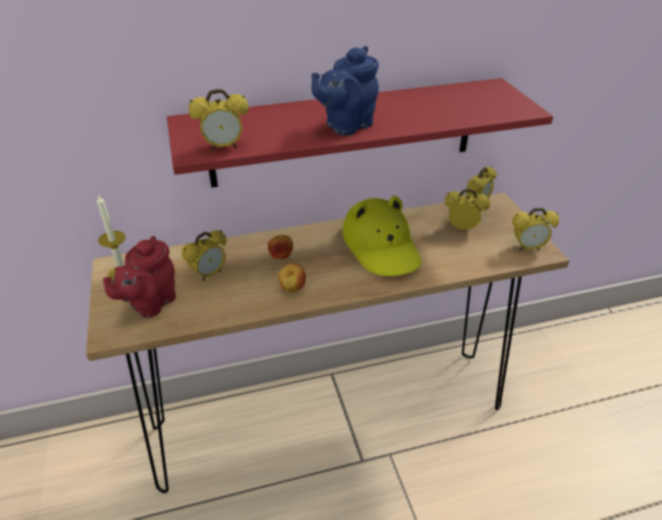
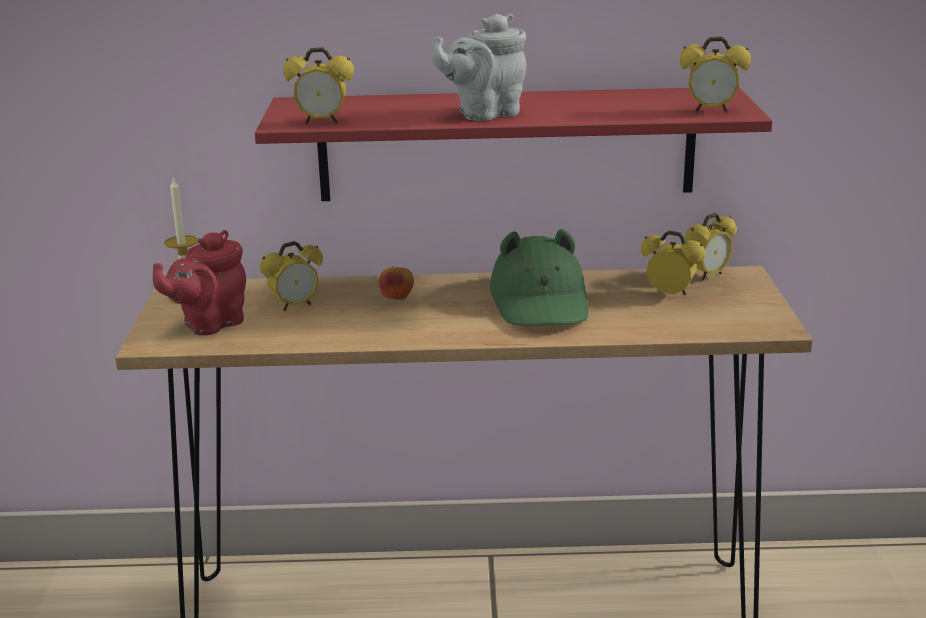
camera: 15 degrees right, 15 degrees down
apple [278,264,306,292] -> none
blue teapot [311,46,379,135] -> grey teapot [431,14,527,121]
yellow hat [342,196,421,276] -> green hat [490,229,588,326]
alarm clock [512,208,559,251] -> alarm clock moved to [680,37,751,113]

